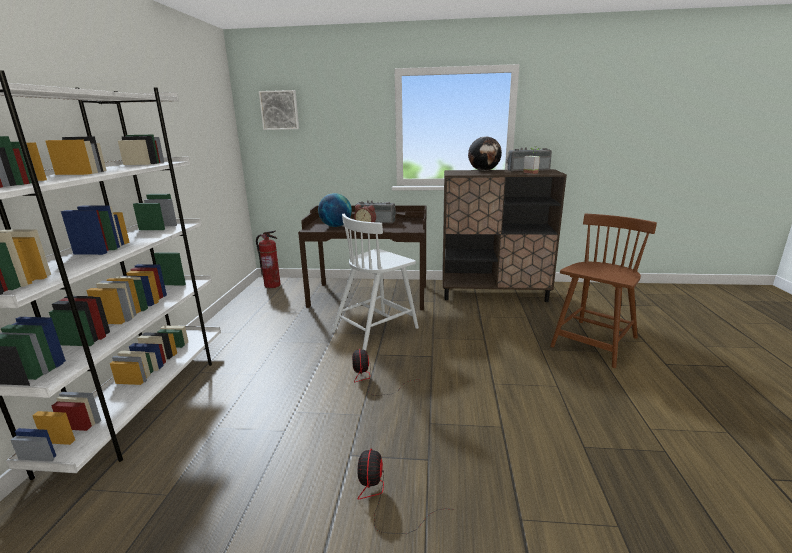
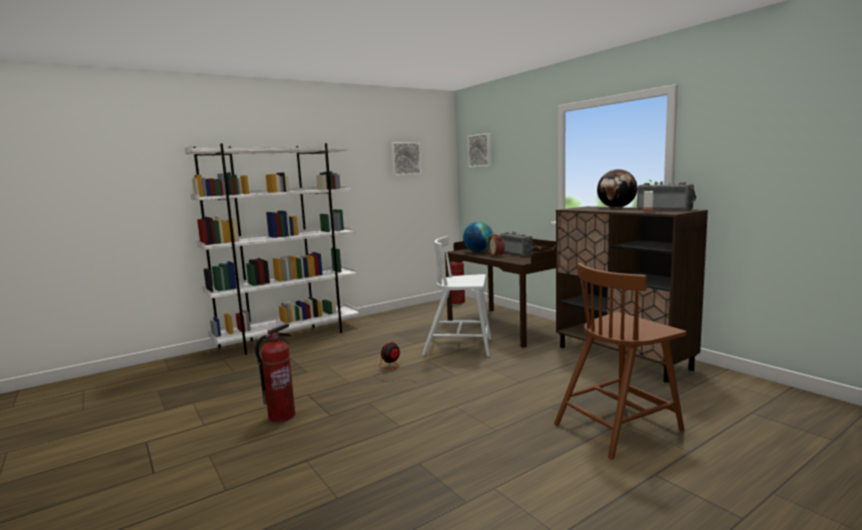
camera: 50 degrees right, 10 degrees down
fan [357,449,445,534] -> fire extinguisher [255,323,295,422]
brown chair [550,214,657,368] -> brown chair turned 150 degrees clockwise [554,263,686,459]
none -> picture [391,143,421,176]

